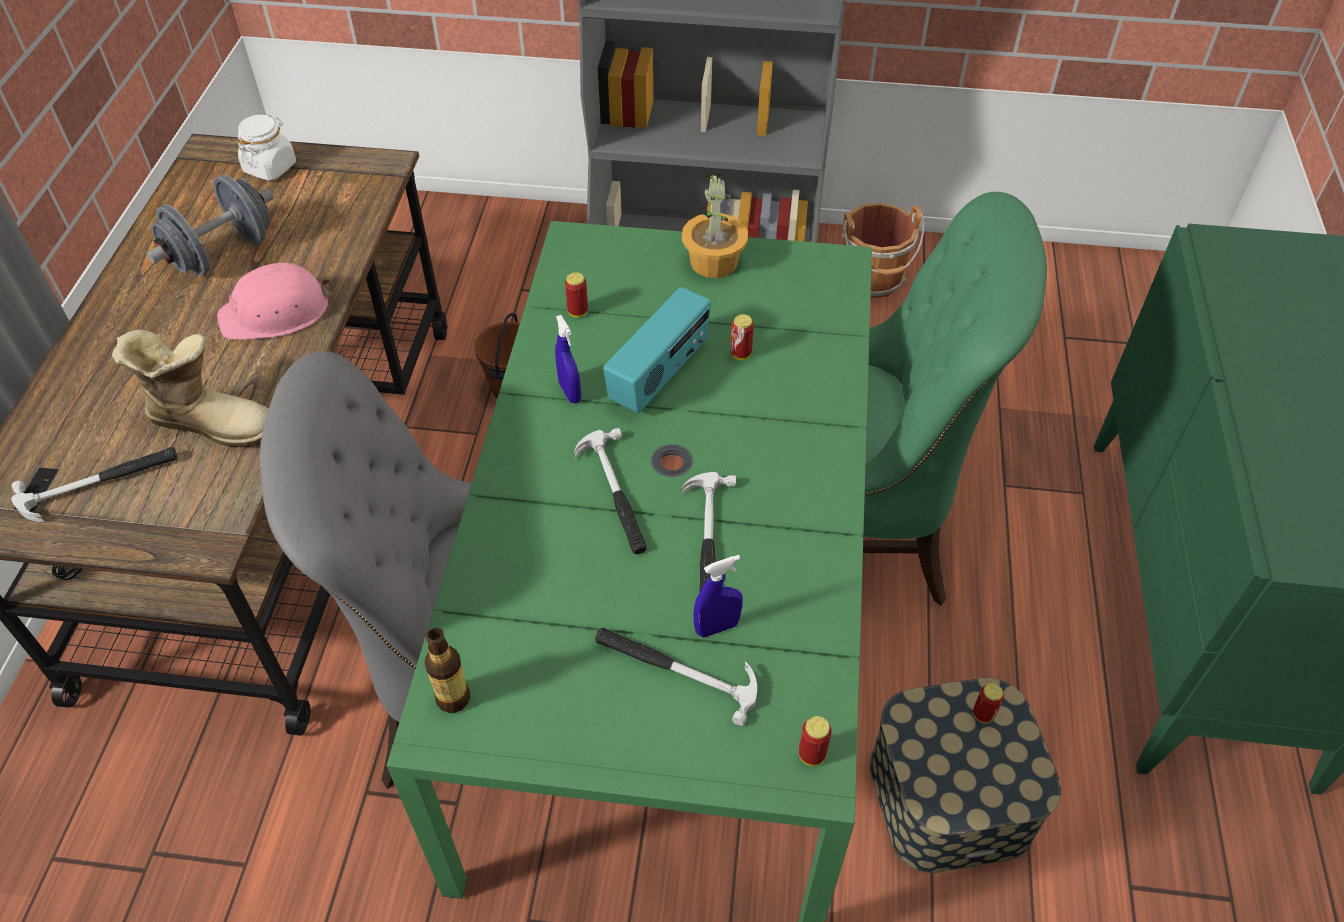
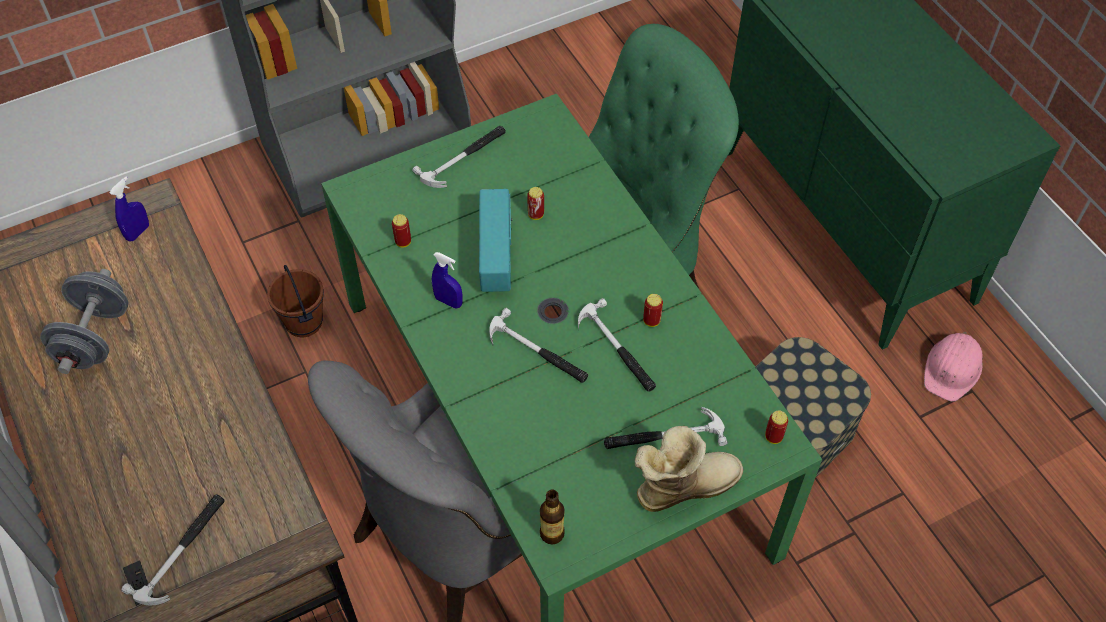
camera: 35 degrees left, 5 degrees up
boot [112,330,269,447] -> boot moved to [635,426,743,512]
pink hard hat [217,263,333,340] -> pink hard hat moved to [924,332,983,402]
white jar [237,114,296,181] -> none
potted plant [682,174,748,278] -> hammer [412,126,506,188]
blue spray bottle [693,555,743,637] -> blue spray bottle moved to [110,177,149,242]
brown bucket [841,203,925,298] -> none
can [973,683,1004,723] -> can moved to [643,294,663,327]

